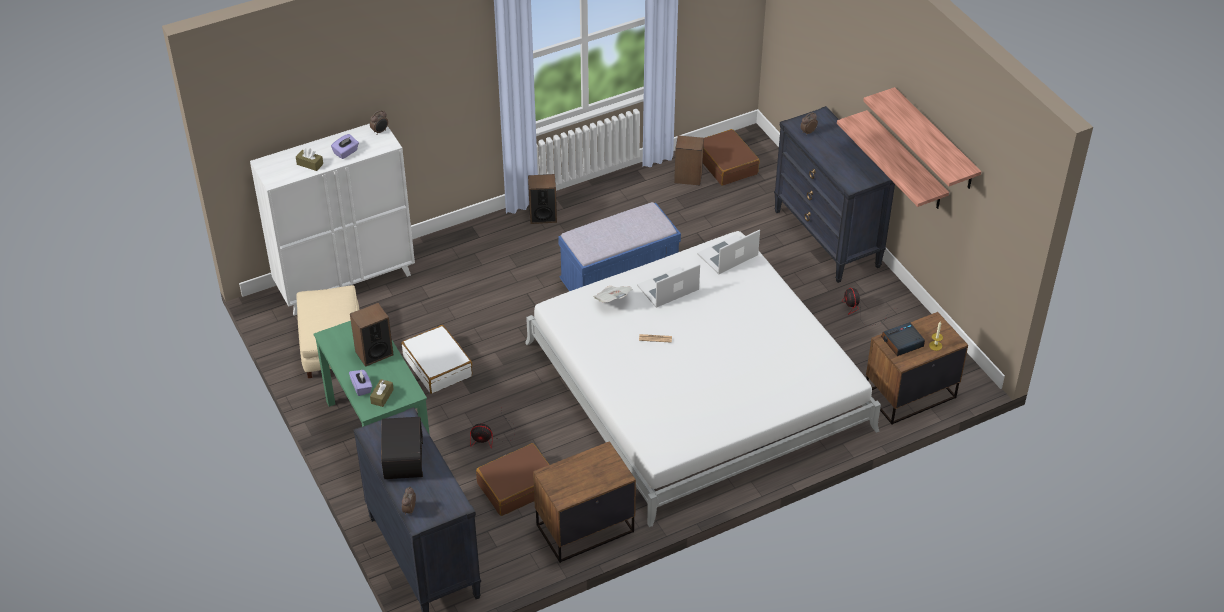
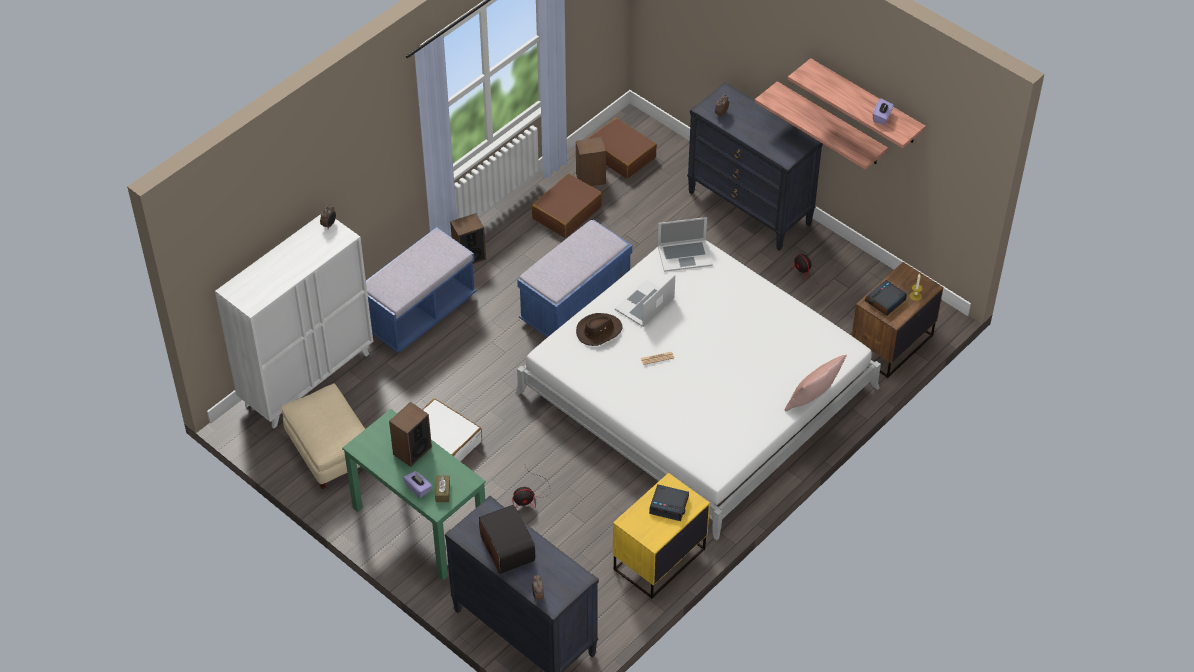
camera: 20 degrees left, 5 degrees up
brown tissue box [296,148,323,171] -> none
purple tissue box [331,134,359,159] -> purple tissue box moved to [873,98,893,125]
brown suitcase [476,443,550,516] -> brown suitcase moved to [532,174,602,238]
brown nightstand [533,441,636,563] -> yellow nightstand [613,473,710,599]
newspaper [593,286,633,302] -> brown hat [576,313,623,346]
laptop [697,230,760,274] -> laptop turned 135 degrees counterclockwise [658,217,713,272]
none -> blue bench [366,227,476,353]
none -> alarm clock [649,484,689,521]
none -> pink pillow [785,355,847,411]

